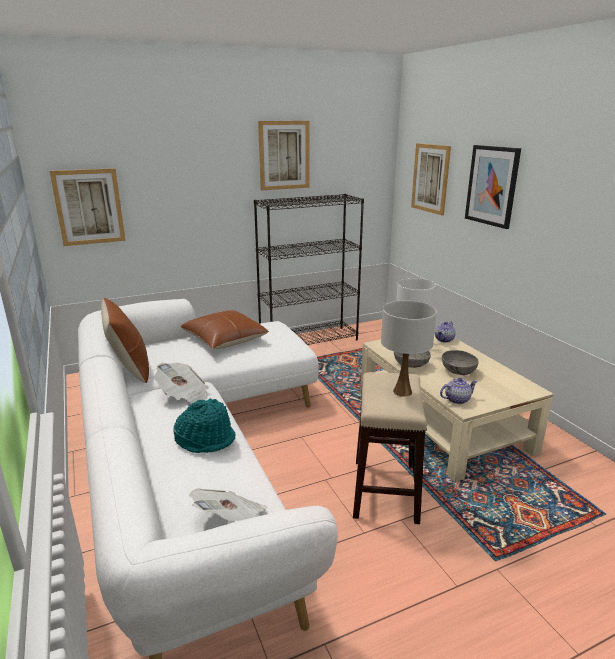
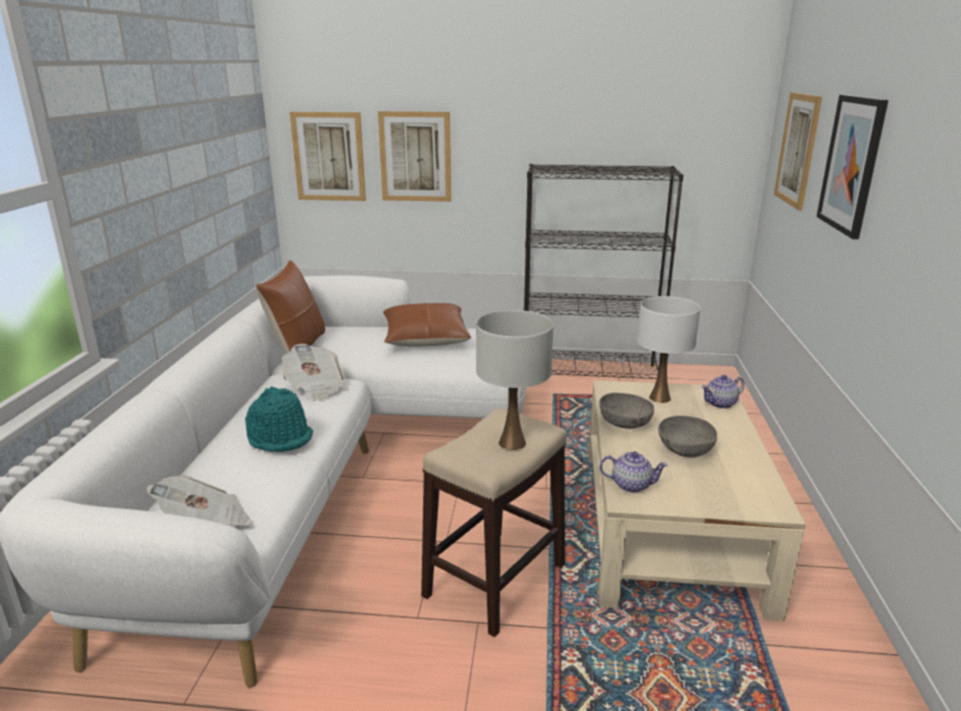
camera: 30 degrees right, 0 degrees up
picture [258,121,309,190] -> picture moved to [378,111,451,202]

